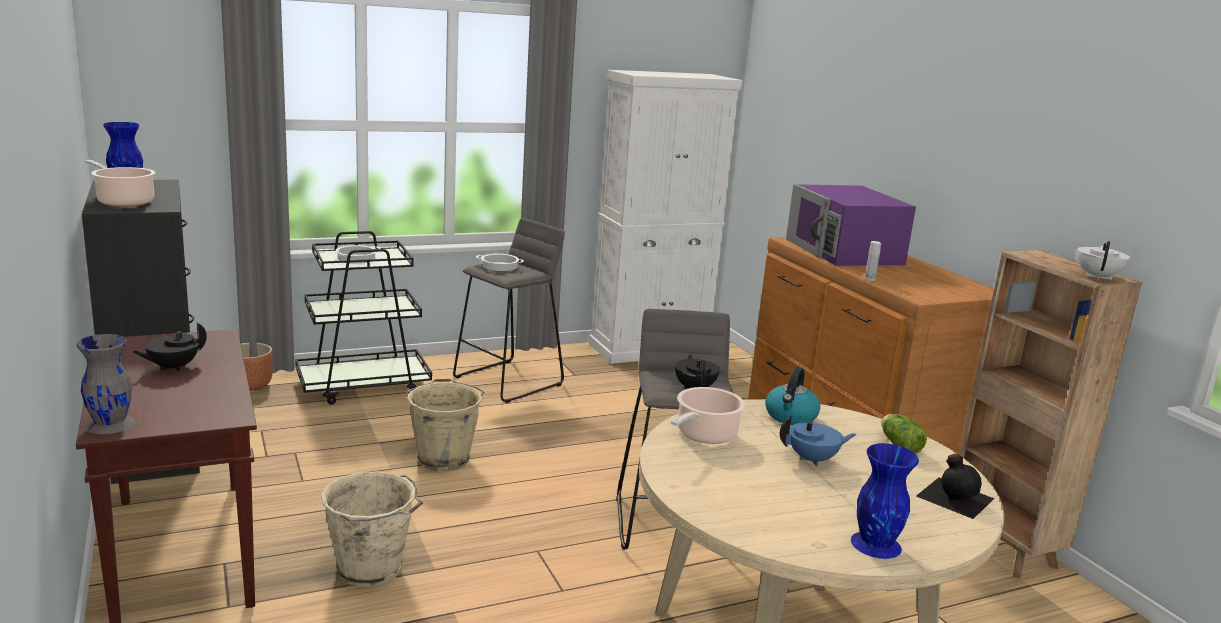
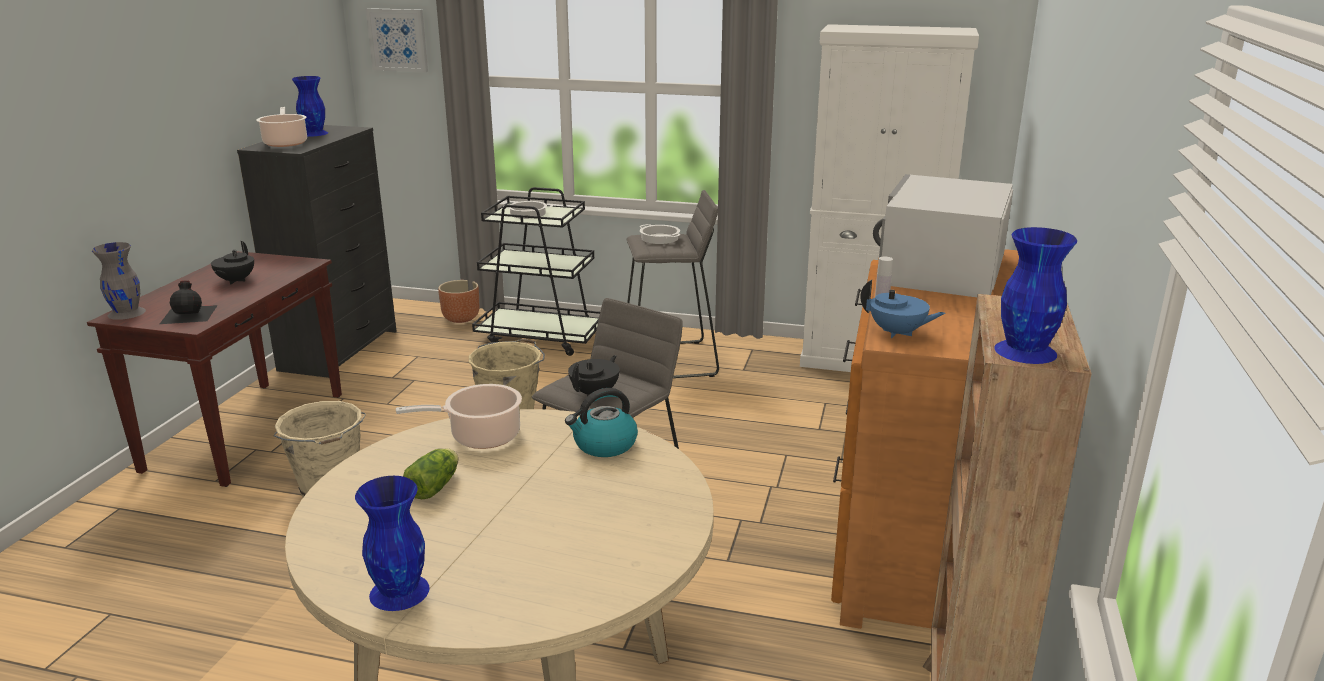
camera: 40 degrees right, 5 degrees up
black teapot [132,323,207,371] -> black teapot turned 75 degrees counterclockwise [211,241,254,285]
blue teapot [780,416,856,467] -> blue teapot moved to [860,280,945,338]
purple microwave [786,184,916,266] -> white microwave [873,174,1013,297]
lettuce [881,414,927,454] -> lettuce moved to [403,449,458,499]
black bottle [916,454,994,519] -> black bottle moved to [160,280,218,324]
white teapot [1077,241,1130,280] -> blue vase [994,227,1077,364]
none -> picture [366,8,428,72]

